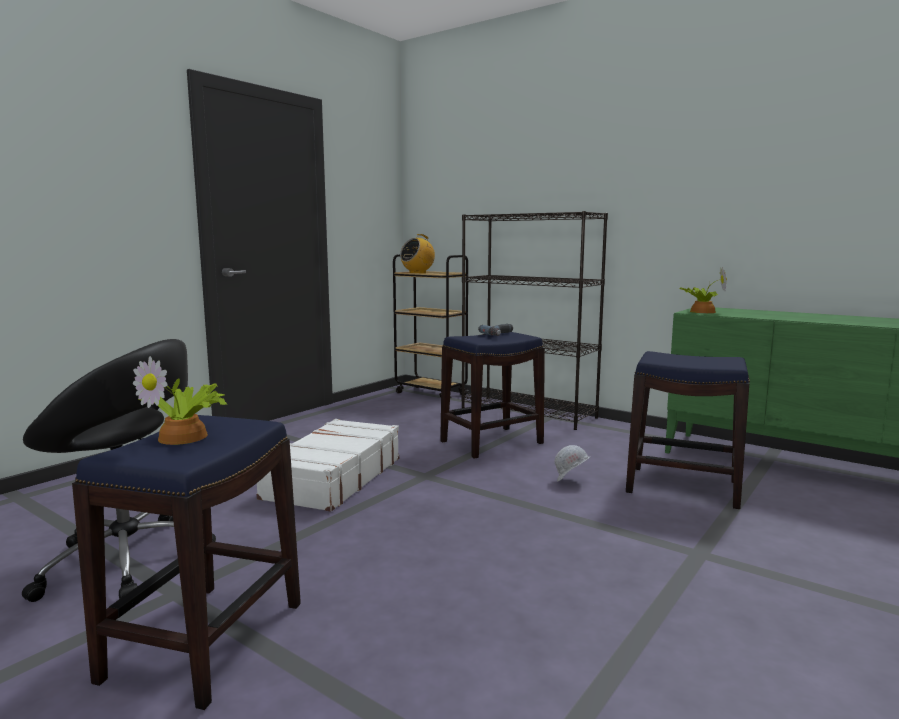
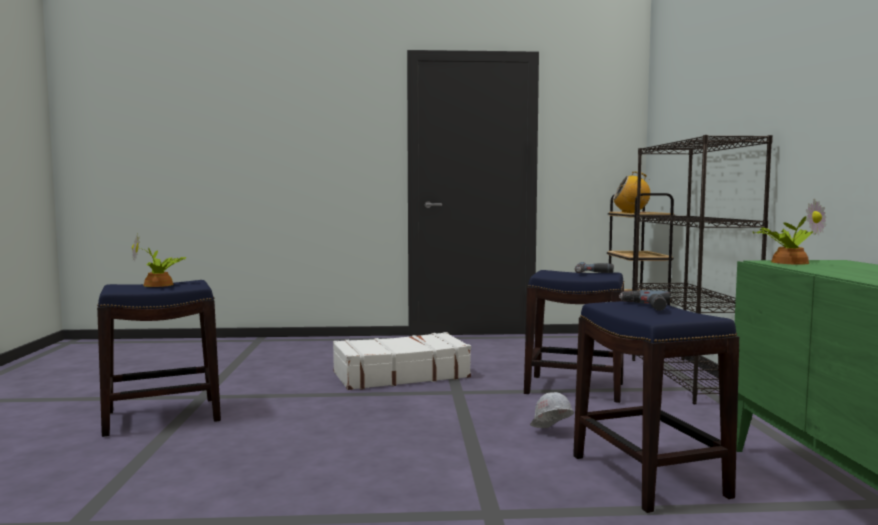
camera: 50 degrees right, 5 degrees down
black office chair [22,339,216,602] -> none
none -> power drill [619,290,670,311]

